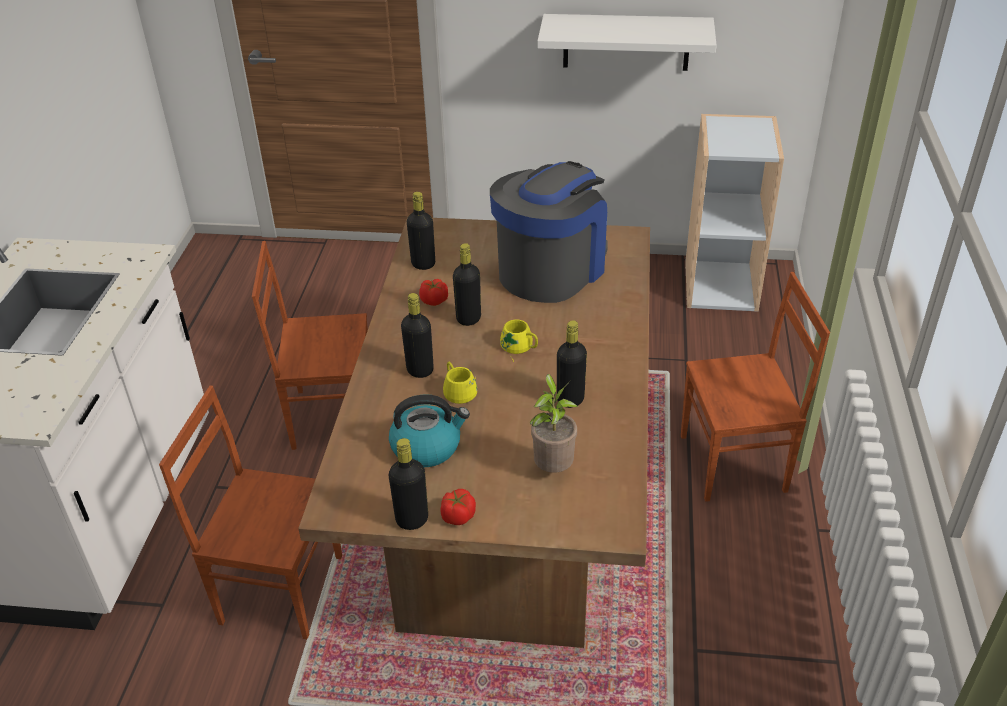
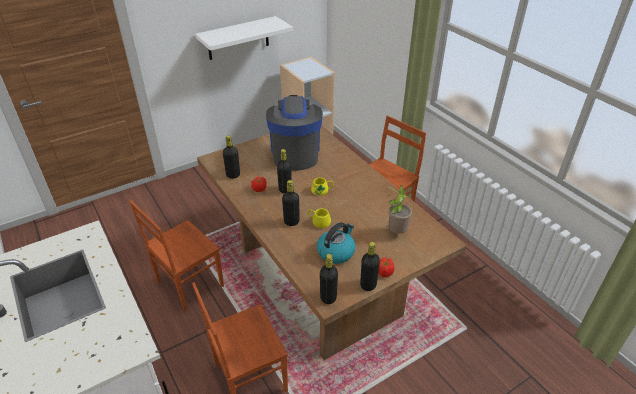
camera: 40 degrees left, 0 degrees up
black bottle [557,321,587,408] -> black bottle moved to [320,254,338,304]

